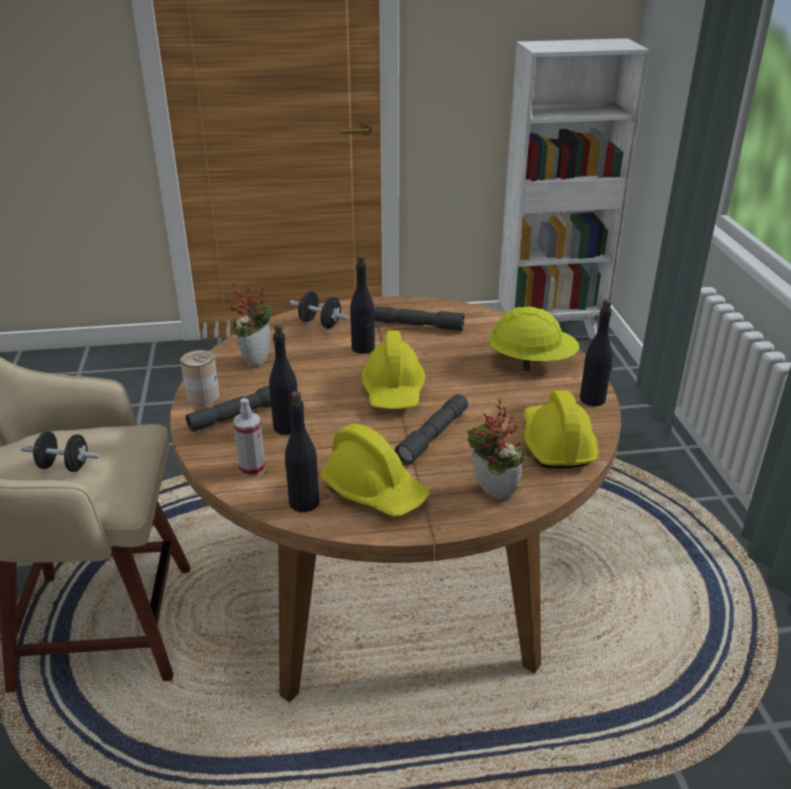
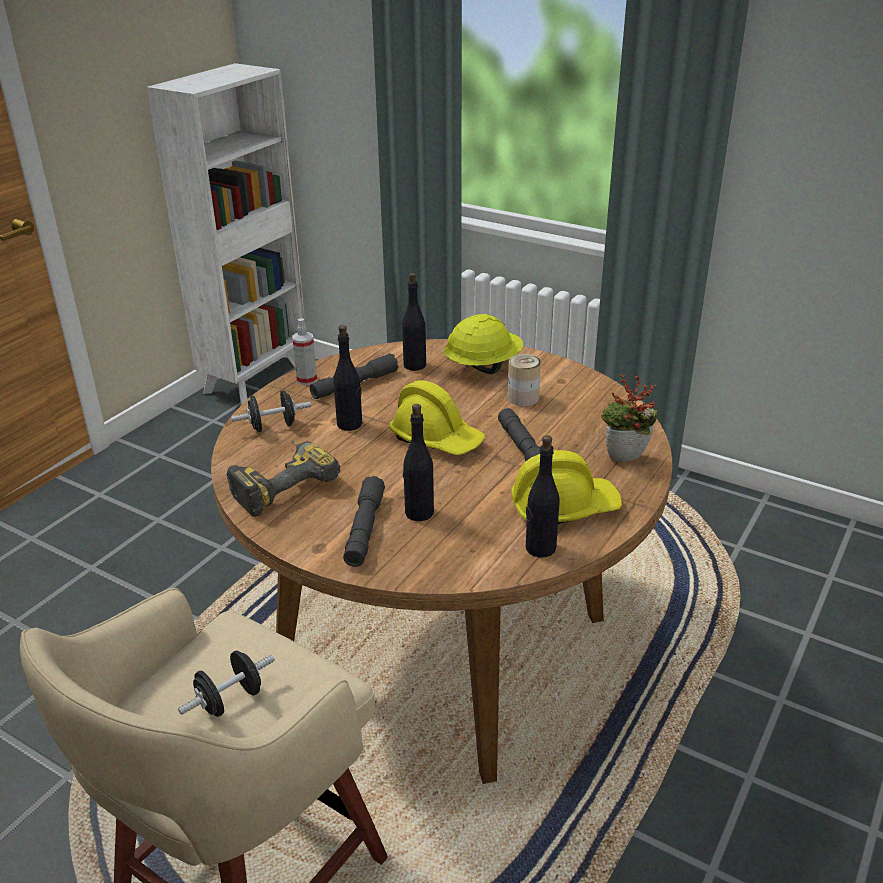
camera: 50 degrees left, 0 degrees up
can [180,350,220,405] -> can moved to [508,354,541,406]
potted plant [229,279,272,368] -> power drill [227,440,340,517]
spray bottle [233,398,265,477] -> spray bottle moved to [292,318,317,385]
yellow hard hat [524,390,599,468] -> none
black bottle [580,299,613,406] -> black bottle moved to [402,273,426,371]

